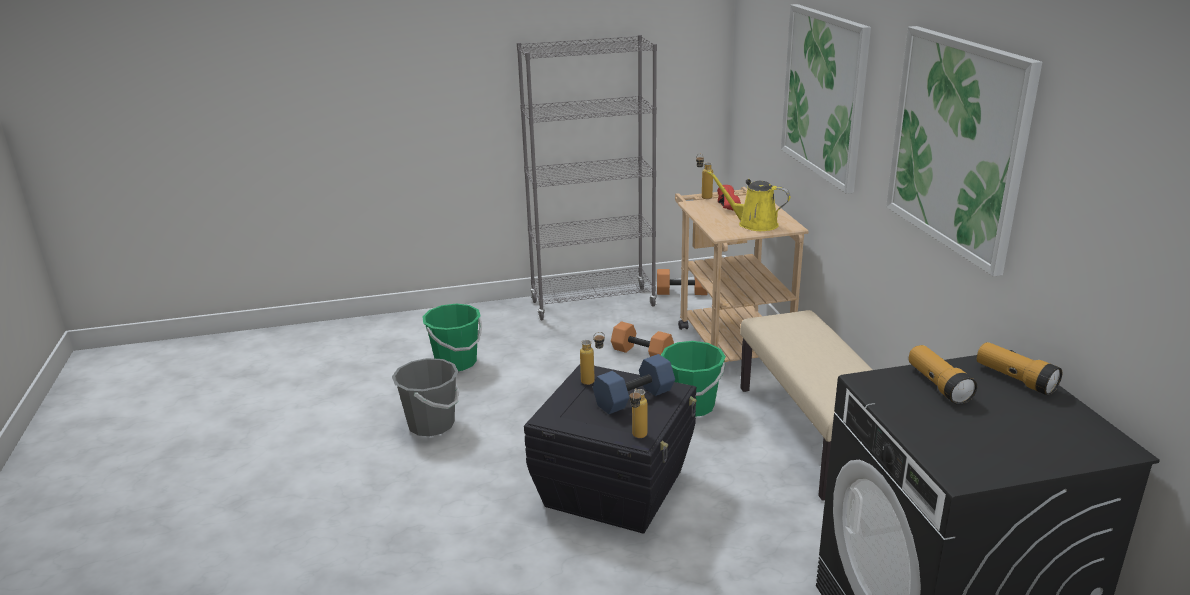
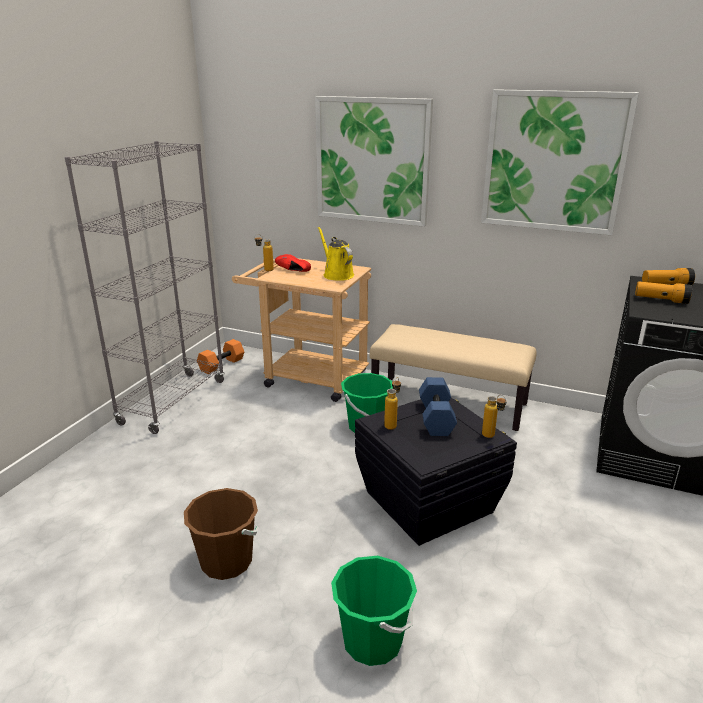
camera: 55 degrees left, 0 degrees up
grey bucket [392,358,459,436] -> brown bucket [184,488,259,580]
green bucket [422,304,482,371] -> green bucket moved to [331,556,417,666]
orange dumbbell [611,321,674,357] -> none
yellow watering can [707,171,790,231] -> yellow watering can turned 90 degrees clockwise [318,227,354,281]

